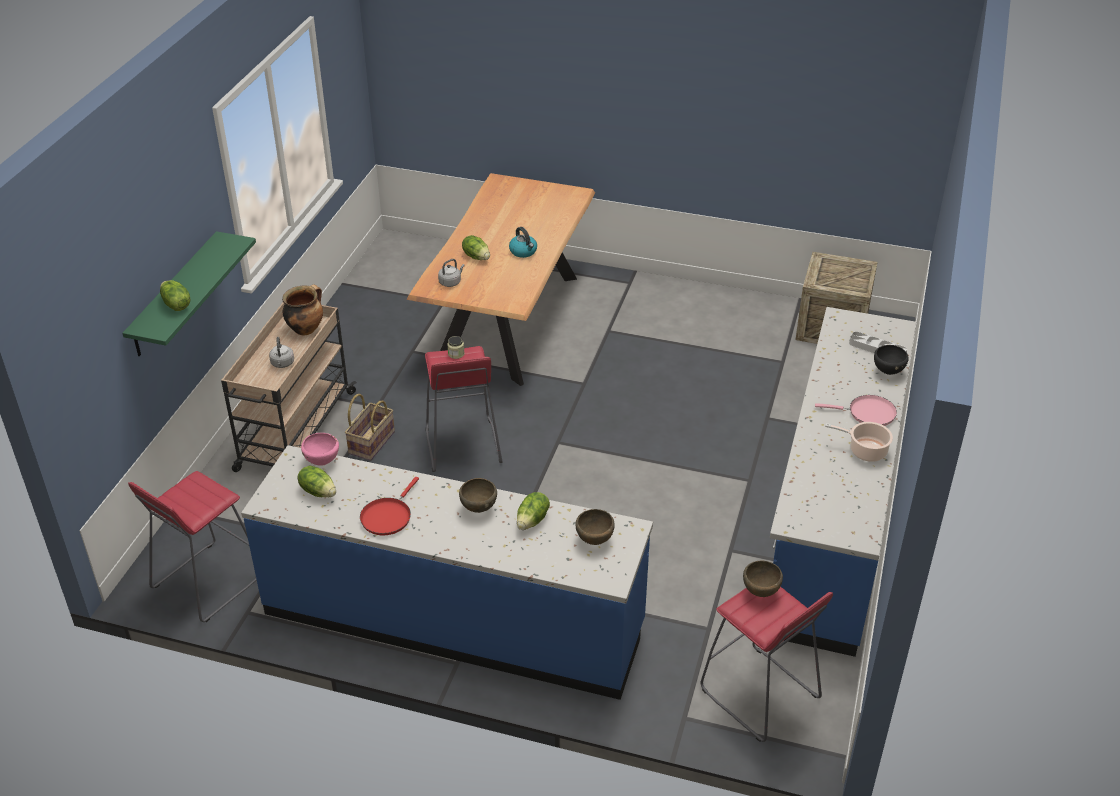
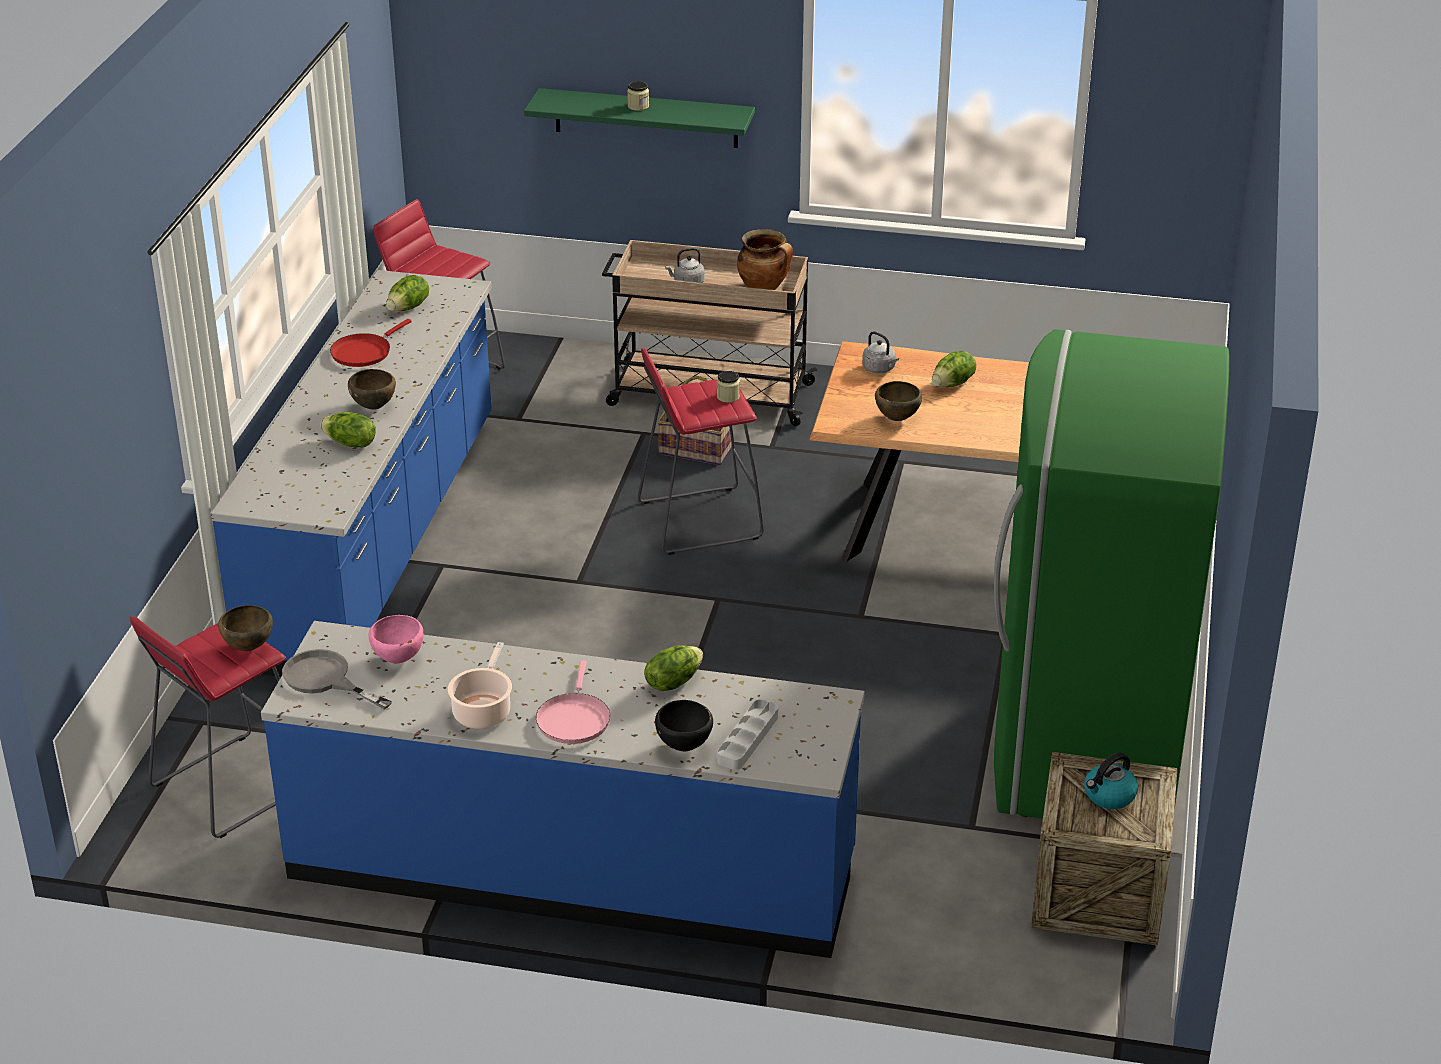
camera: 85 degrees right, 5 degrees down
lettuce [160,280,190,311] -> lettuce moved to [644,646,703,691]
pink bowl [301,433,339,466] -> pink bowl moved to [369,615,423,663]
red frying pan [360,477,419,535] -> red frying pan turned 75 degrees counterclockwise [330,319,412,367]
kettle [509,227,537,258] -> kettle moved to [1084,753,1138,809]
brown bowl [575,509,615,545] -> brown bowl moved to [875,381,922,421]
none -> grey frying pan [282,649,392,709]
none -> jar [627,81,649,111]
none -> green fridge [994,329,1230,818]

